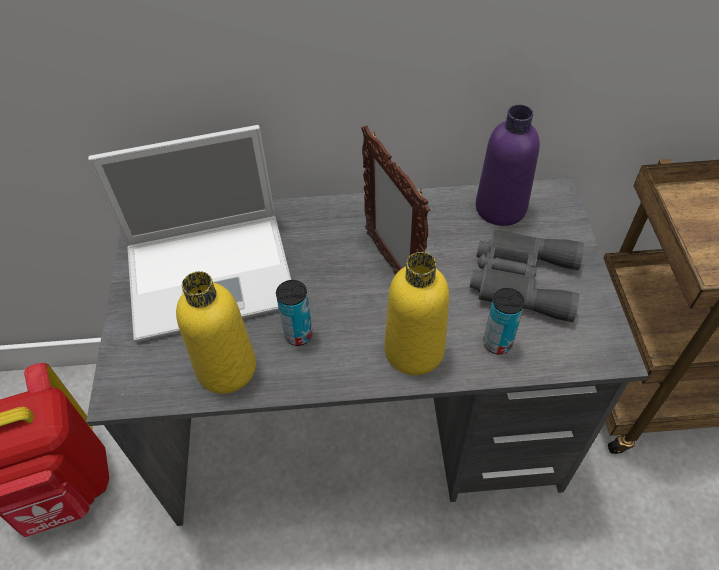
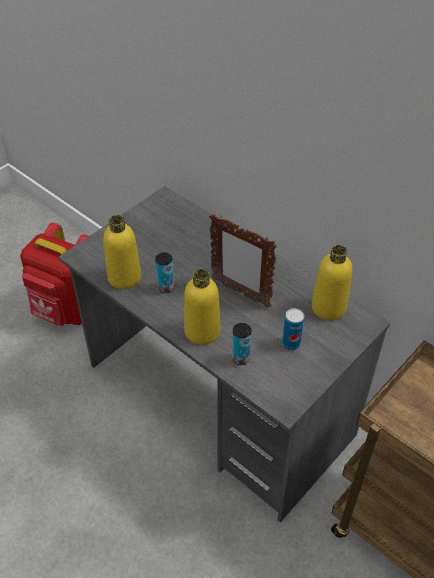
camera: 45 degrees right, 5 degrees down
laptop [88,125,291,342] -> none
picture frame [361,125,430,275] -> picture frame turned 75 degrees counterclockwise [209,214,277,307]
grey binoculars [470,230,585,322] -> can [282,308,304,350]
purple bottle [476,105,540,226] -> yellow bottle [312,245,353,320]

